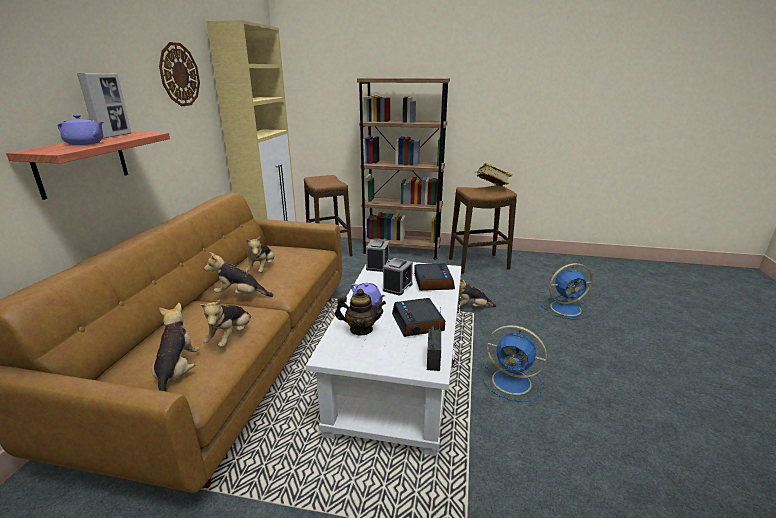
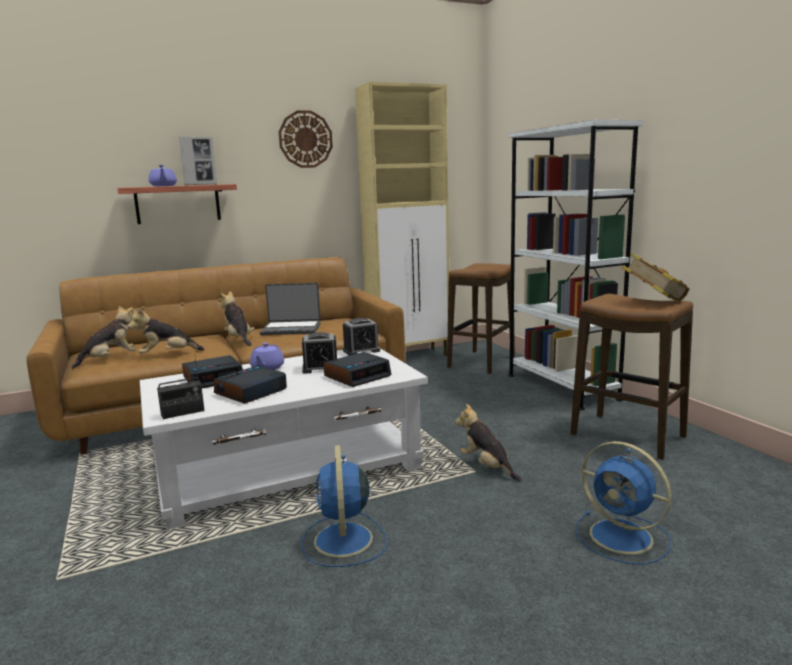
camera: 55 degrees right, 10 degrees down
plush toy [245,236,274,273] -> laptop [260,283,321,335]
teapot [335,289,386,335] -> alarm clock [182,355,243,388]
brown bookcase [357,78,450,260] -> white bookcase [508,120,643,410]

